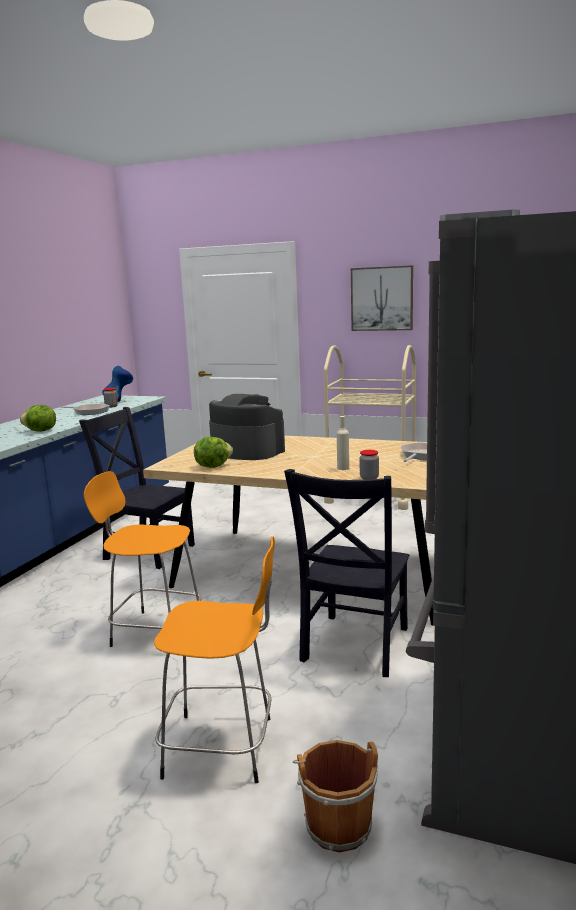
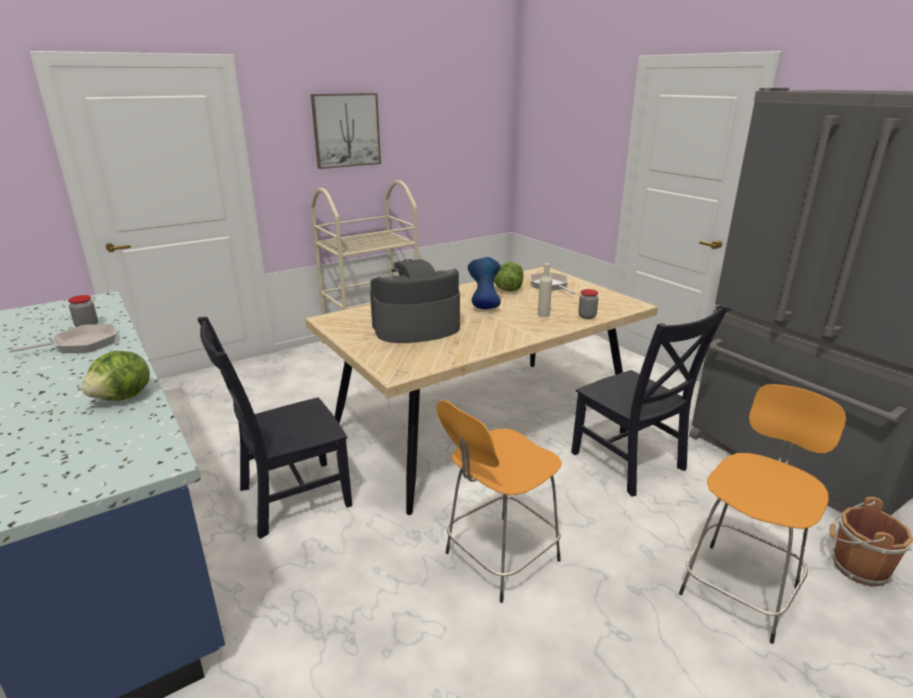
camera: 55 degrees left, 10 degrees up
blue vase [102,366,133,402] -> blue vase moved to [468,257,501,309]
lettuce [194,437,233,468] -> lettuce moved to [494,262,523,292]

